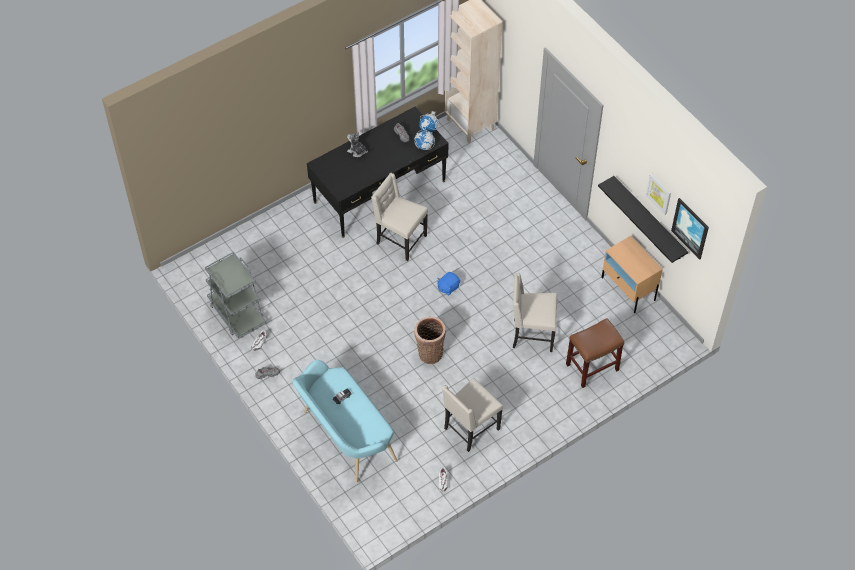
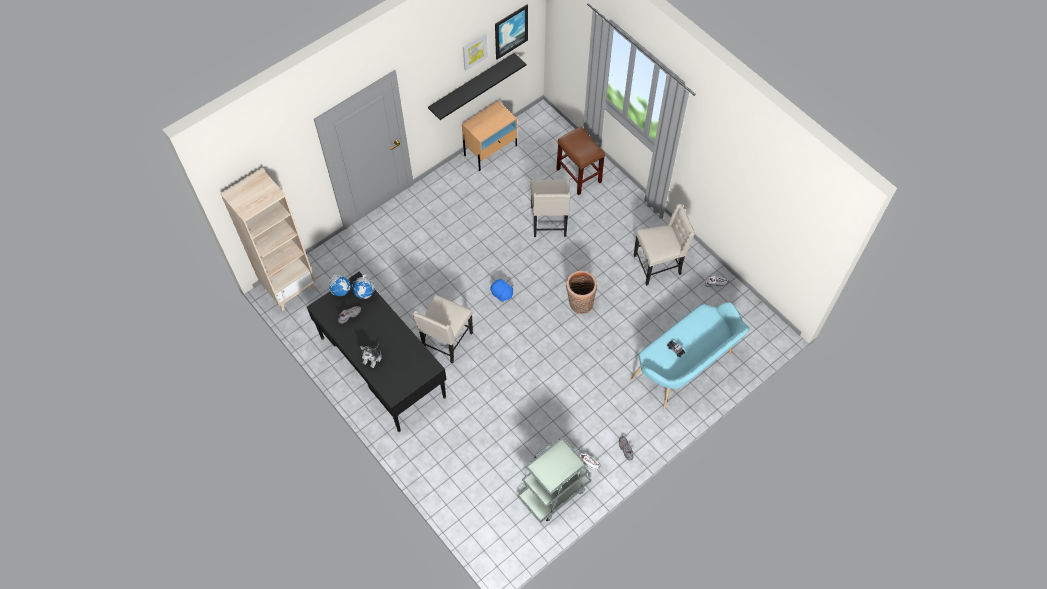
camera: 95 degrees left, 5 degrees up
beige chair [442,378,503,452] -> beige chair turned 60 degrees counterclockwise [634,204,695,286]

